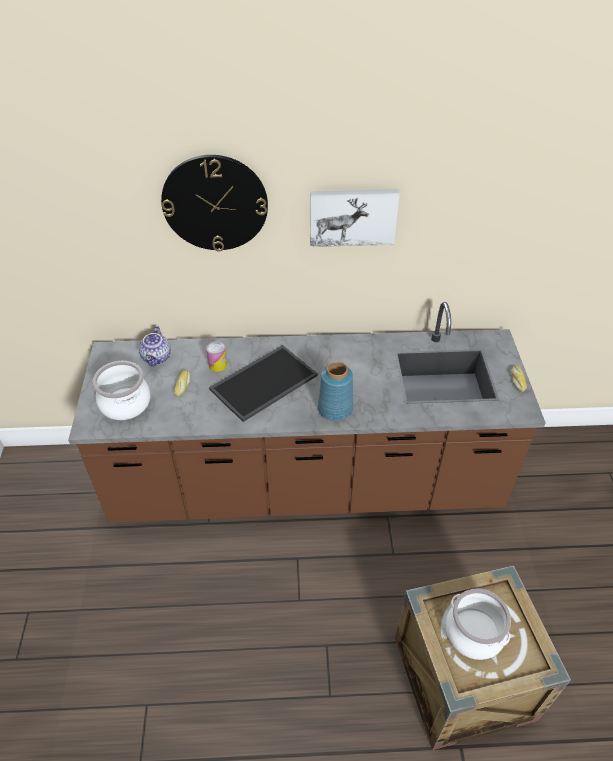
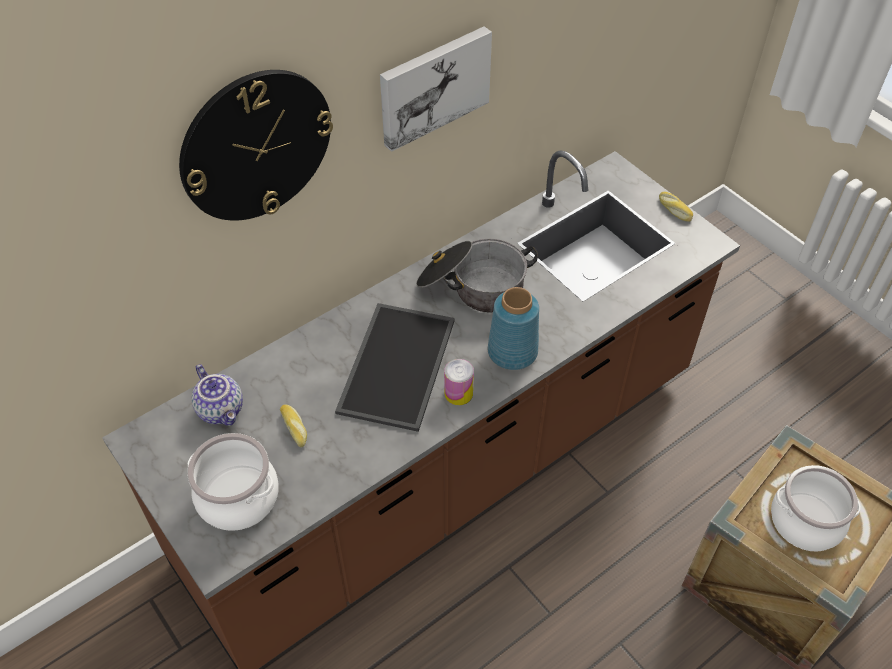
camera: 35 degrees left, 5 degrees up
can [206,341,227,372] -> can moved to [444,359,474,405]
none -> cooking pot [416,239,538,313]

